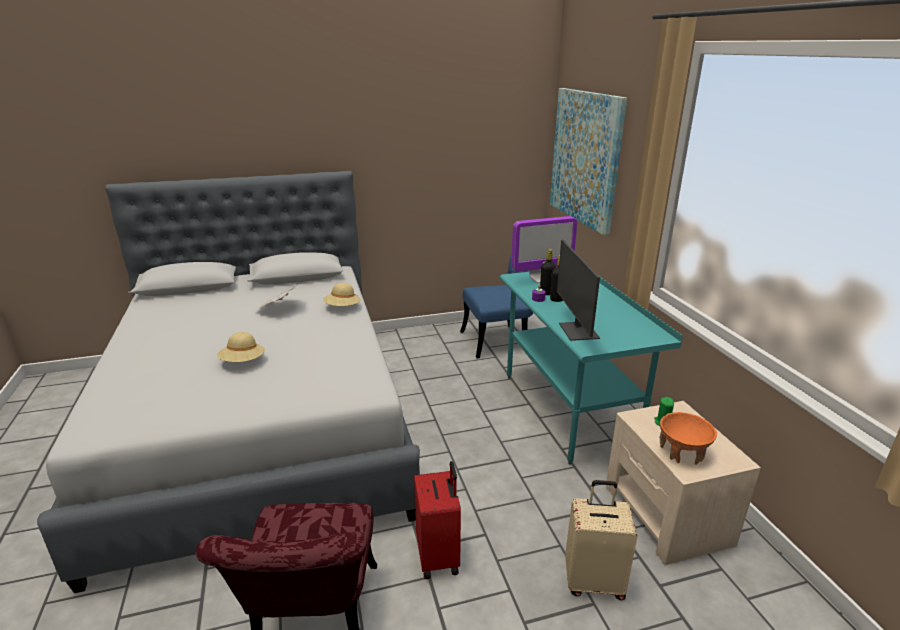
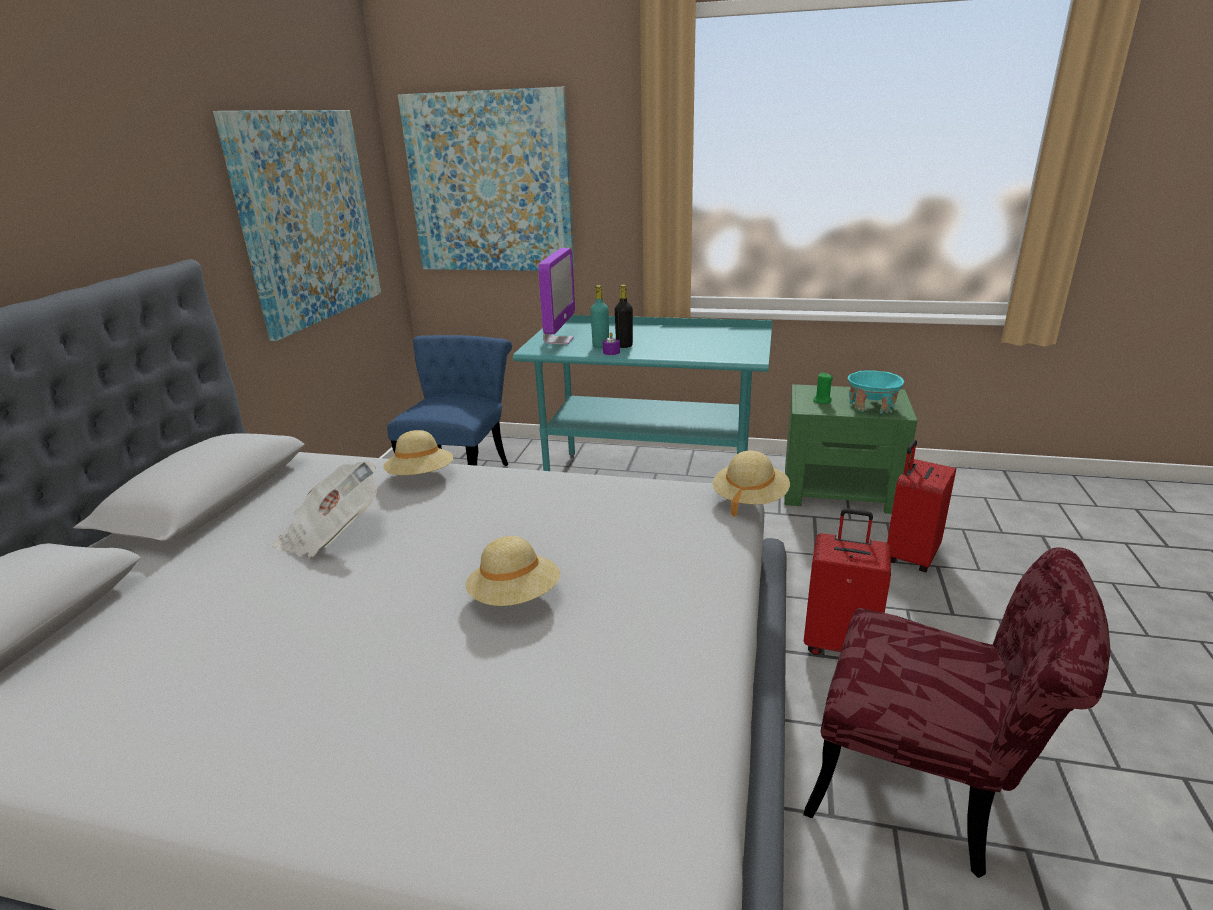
camera: 60 degrees left, 0 degrees up
black bottle [540,249,556,295] -> turquoise bottle [591,285,609,348]
monitor [557,240,600,341] -> none
beige suitcase [565,480,637,600] -> red suitcase [887,440,956,572]
beige nightstand [606,401,761,565] -> green nightstand [784,384,917,514]
orange bowl [659,412,717,465] -> turquoise bowl [848,370,904,414]
none -> picture [213,110,381,341]
none -> beige hat [713,451,790,517]

